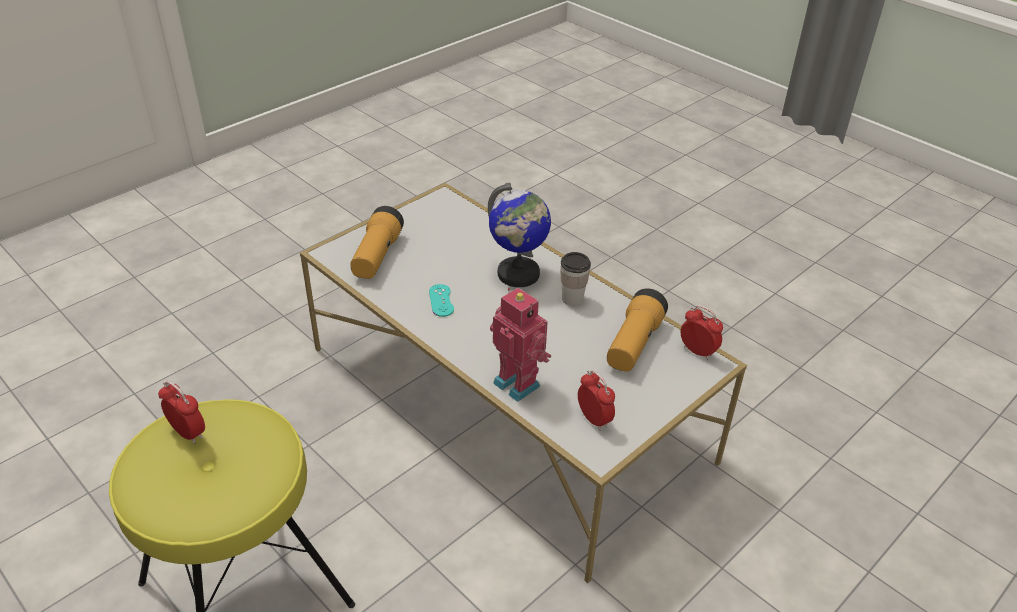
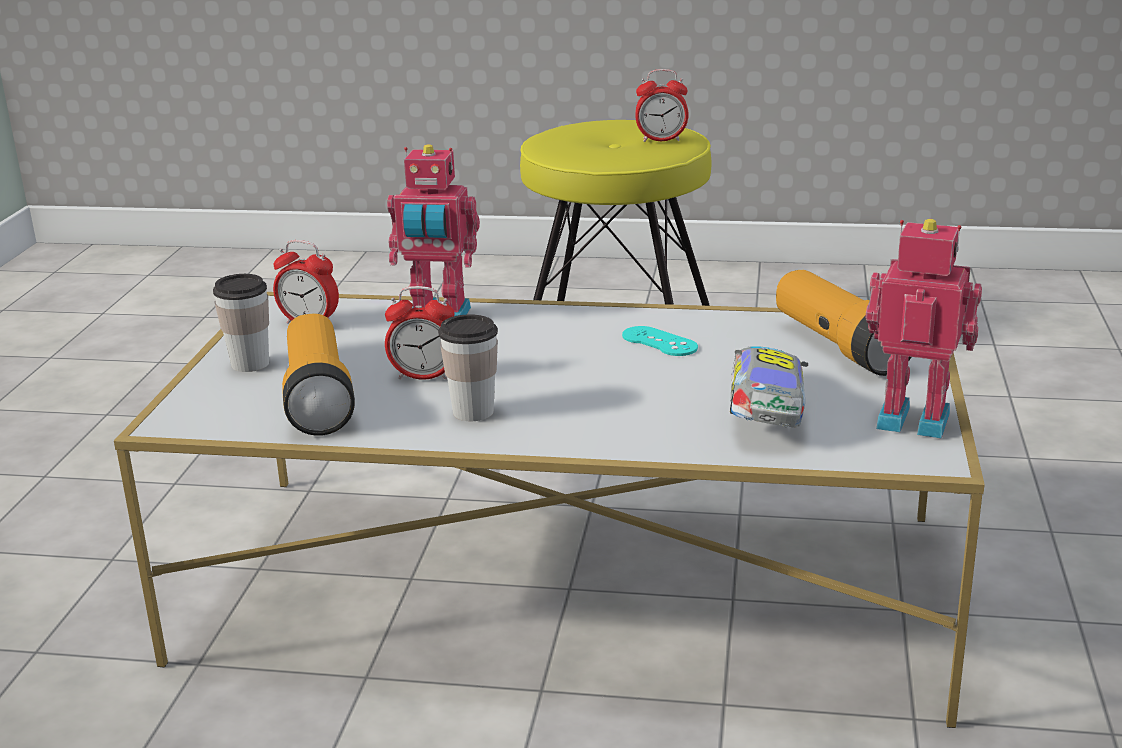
camera: 145 degrees right, 15 degrees down
globe [488,183,551,287] -> none
alarm clock [681,305,723,360] -> alarm clock moved to [385,286,454,380]
none -> cup [213,274,269,372]
none -> toy car [730,346,808,428]
none -> toy robot [865,219,982,439]

